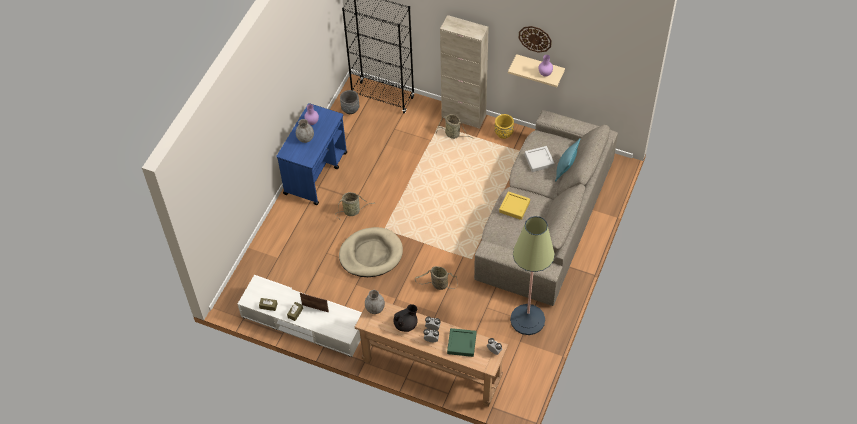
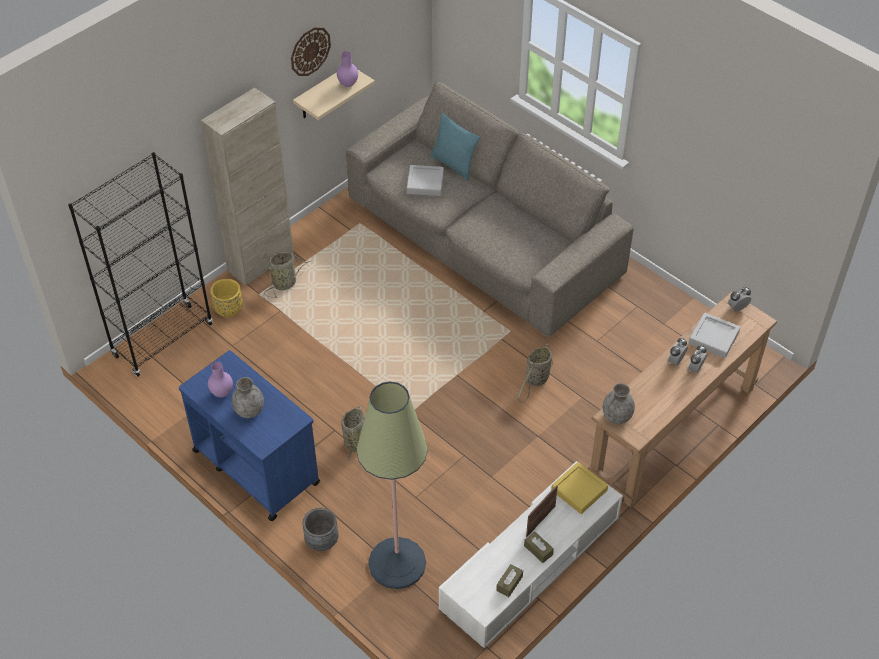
camera: 70 degrees left, 5 degrees down
beige dog bed [339,227,403,277] -> none
grey planter [340,90,359,114] -> grey planter moved to [303,508,338,551]
black teapot [394,304,418,332] -> none
green tray [447,328,477,357] -> grey tray [689,312,741,358]
yellow planter [495,114,514,139] -> yellow planter moved to [210,279,243,318]
yellow tray [499,191,530,220] -> yellow tray moved to [551,462,608,514]
floor lamp [510,216,555,335] -> floor lamp moved to [356,382,428,589]

